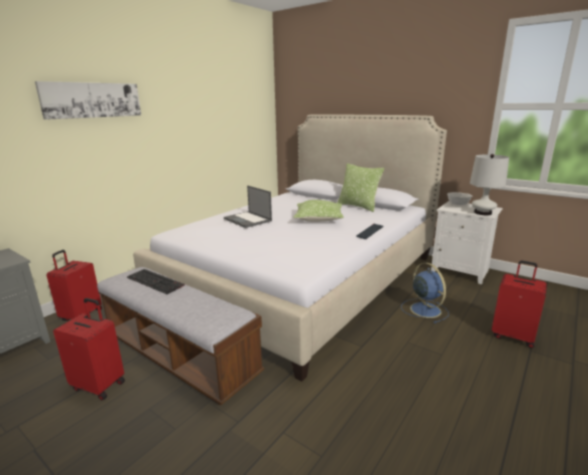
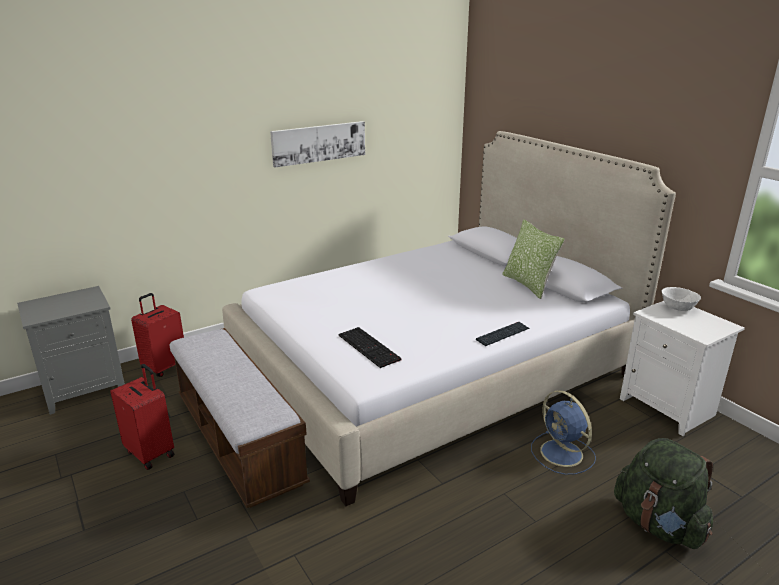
camera: 20 degrees right, 5 degrees up
picture [35,81,141,120] -> picture moved to [270,121,365,167]
keyboard [127,269,185,294] -> keyboard moved to [338,327,402,368]
laptop [224,186,272,228] -> none
pillow [293,200,344,222] -> none
blue fan [401,263,449,323] -> blue fan turned 150 degrees clockwise [531,390,596,475]
white table lamp [470,154,509,215] -> none
red suitcase [492,261,547,348] -> green backpack [614,438,713,549]

